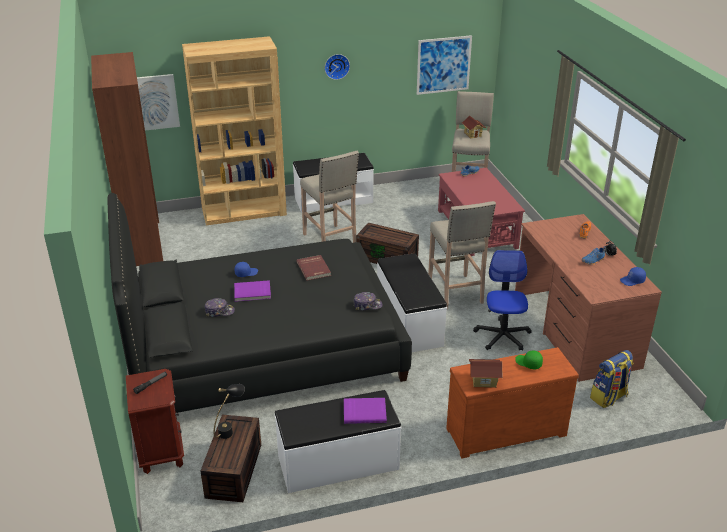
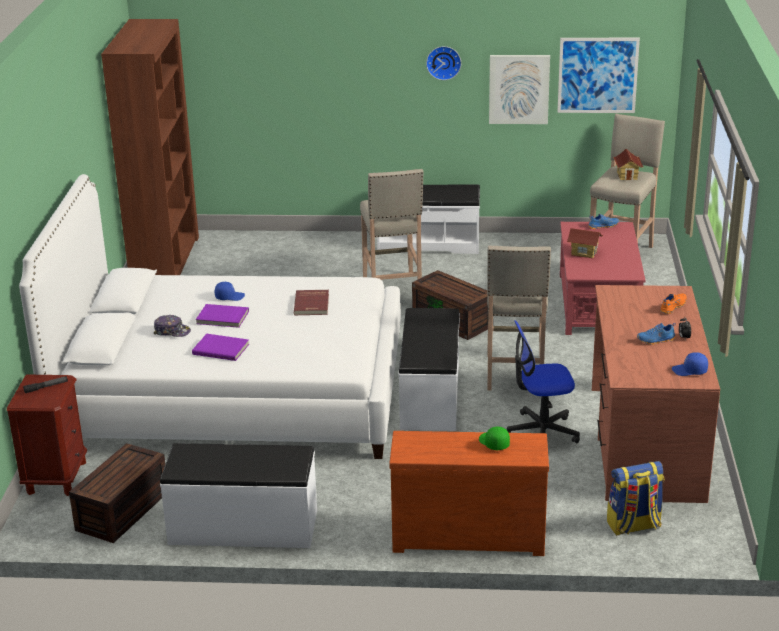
camera: 20 degrees right, 5 degrees down
black bed [107,193,412,413] -> white bed [19,174,401,459]
picture [137,74,180,131] -> picture moved to [489,55,550,124]
brown bookcase [182,36,287,226] -> none
black table lamp [214,384,245,439] -> none
purple book [344,398,387,424] -> purple book moved to [192,334,249,361]
cap [353,292,383,311] -> none
toy house [469,359,503,388] -> toy house moved to [567,228,603,258]
office chair [473,250,532,350] -> office chair turned 120 degrees counterclockwise [507,320,580,443]

